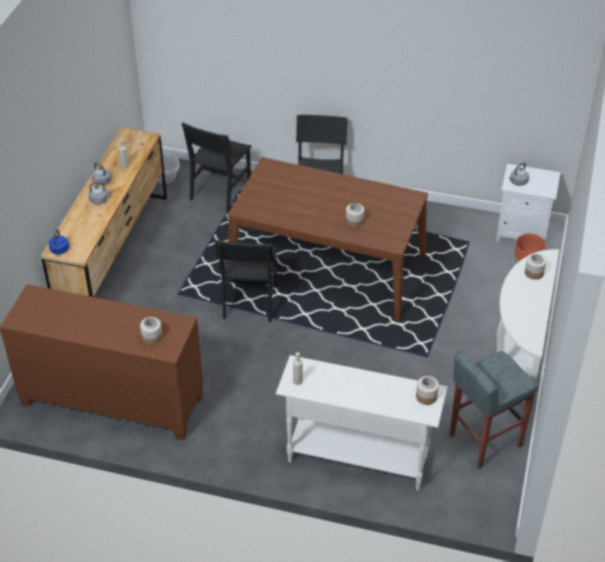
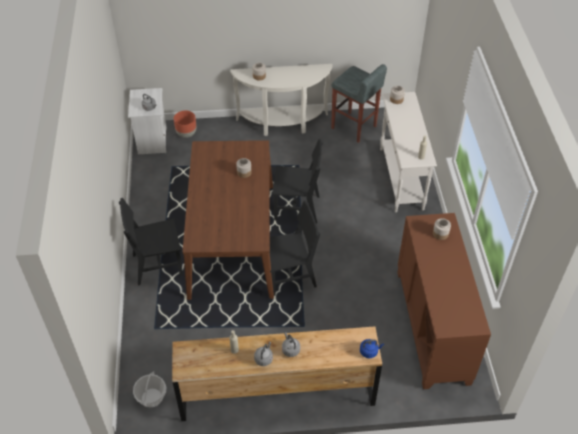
camera: 110 degrees left, 5 degrees up
black chair [182,122,252,211] -> black chair moved to [272,139,323,224]

